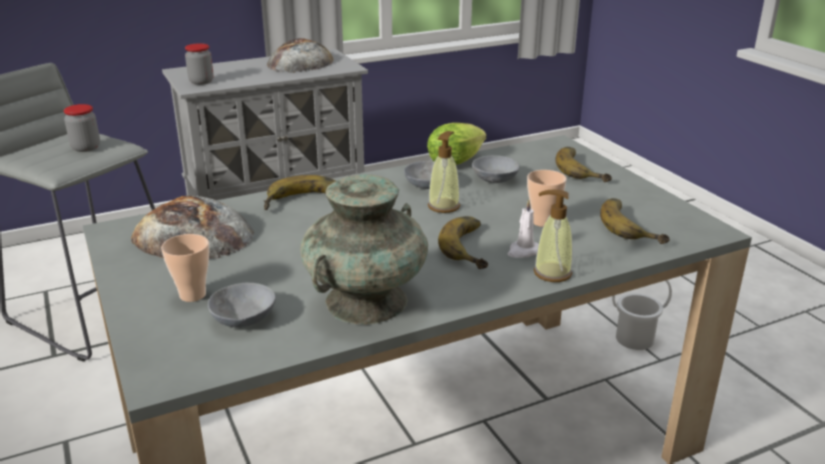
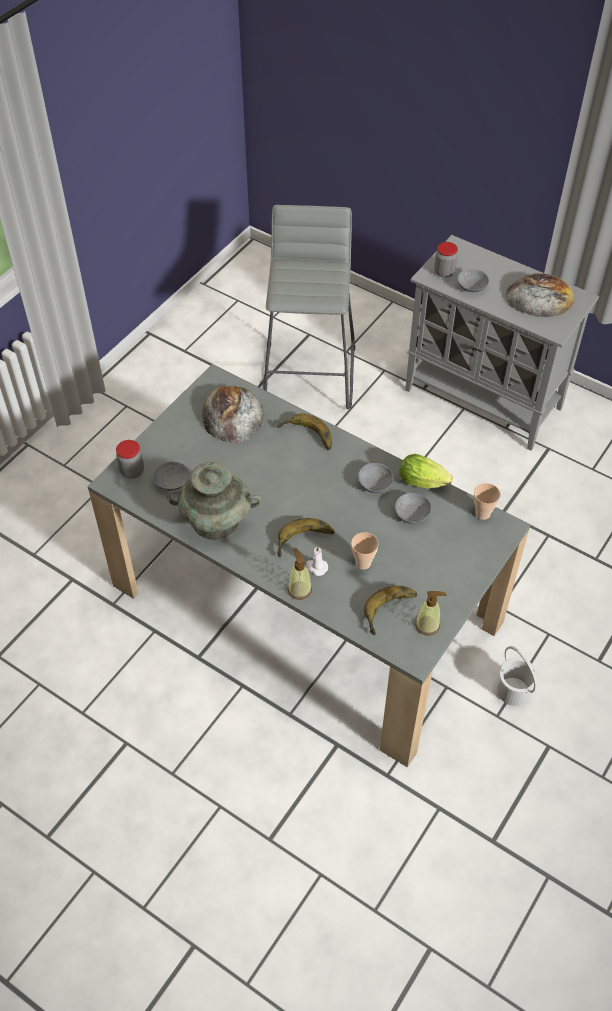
camera: 60 degrees right, 25 degrees up
jar [63,104,100,152] -> jar moved to [116,440,144,479]
cup [161,234,209,302] -> cup moved to [474,483,501,520]
soap dispenser [428,131,460,213] -> soap dispenser moved to [415,591,447,636]
banana [555,147,612,182] -> none
none -> grey bowl [457,269,489,292]

